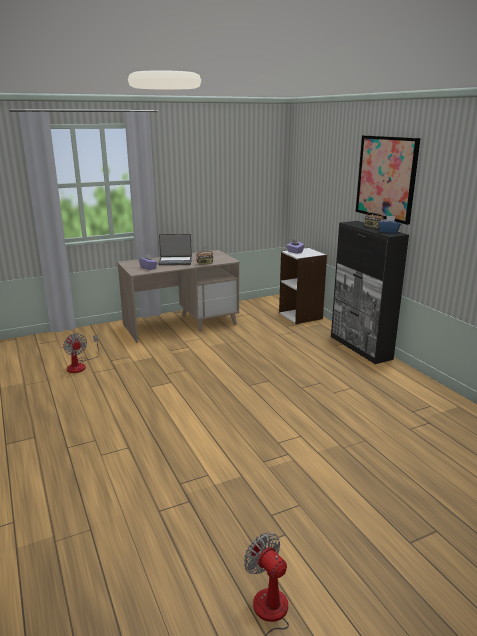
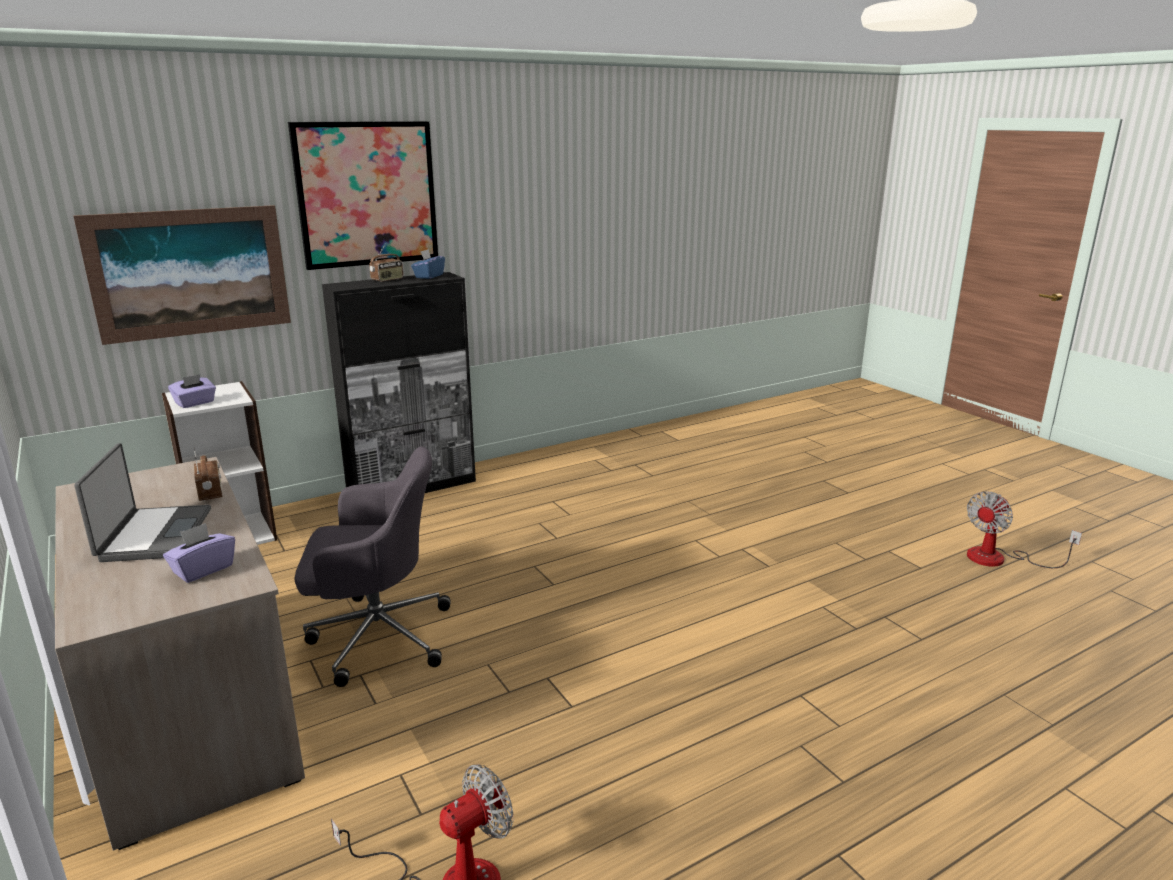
camera: 95 degrees left, 0 degrees up
none -> picture [74,205,291,345]
none -> grey office chair [294,446,450,687]

